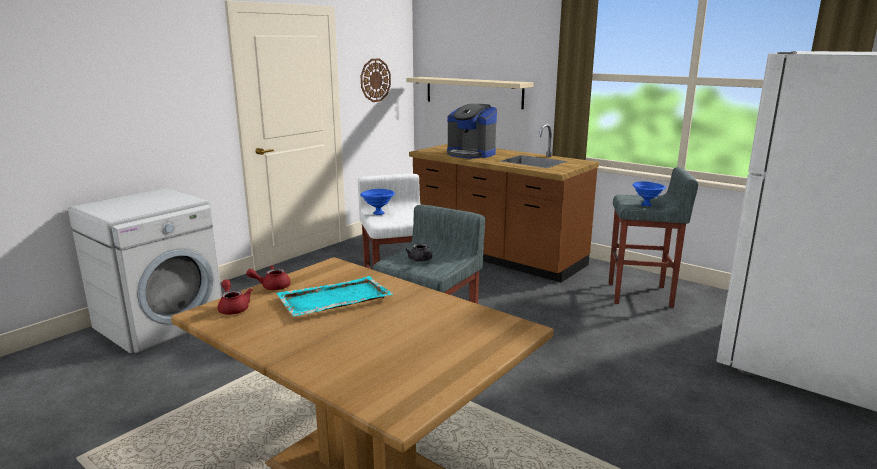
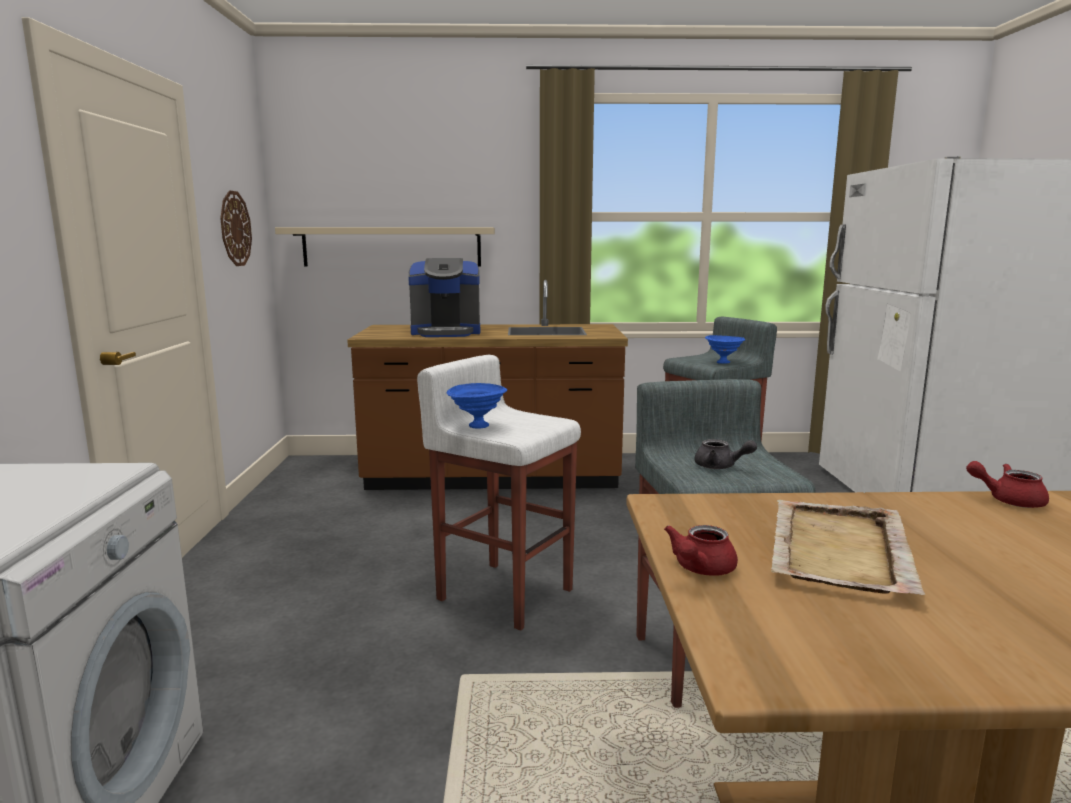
camera: 40 degrees left, 5 degrees down
red teapot [218,280,253,315] -> red teapot moved to [966,461,1049,508]
turquoise tray [276,276,393,316] -> beige tray [771,500,925,595]

